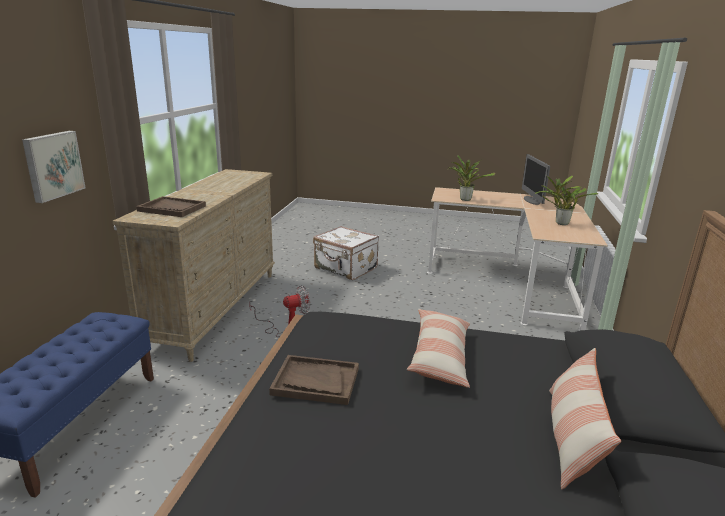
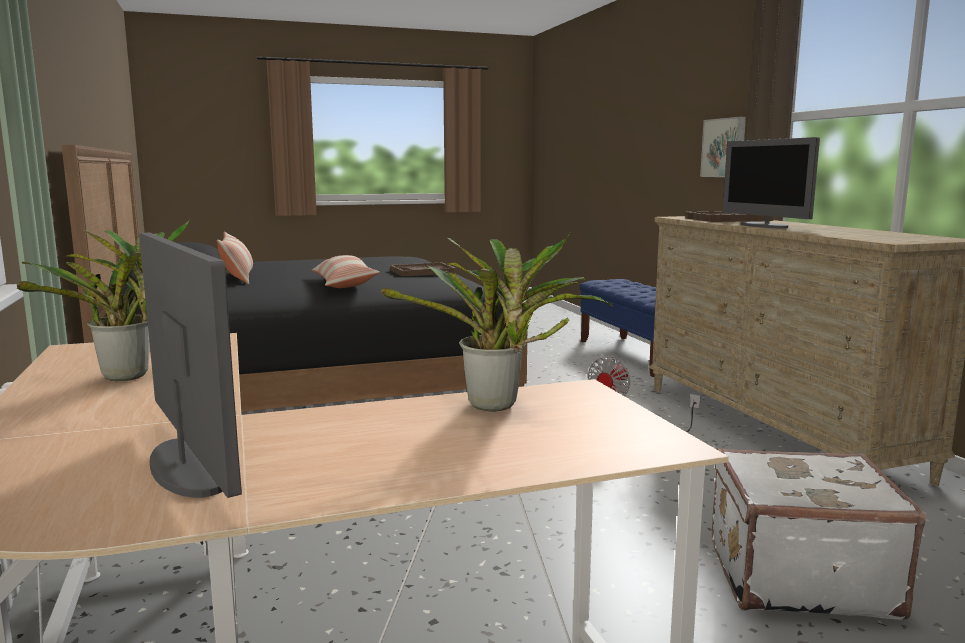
camera: 150 degrees right, 10 degrees down
none -> monitor [722,137,820,229]

